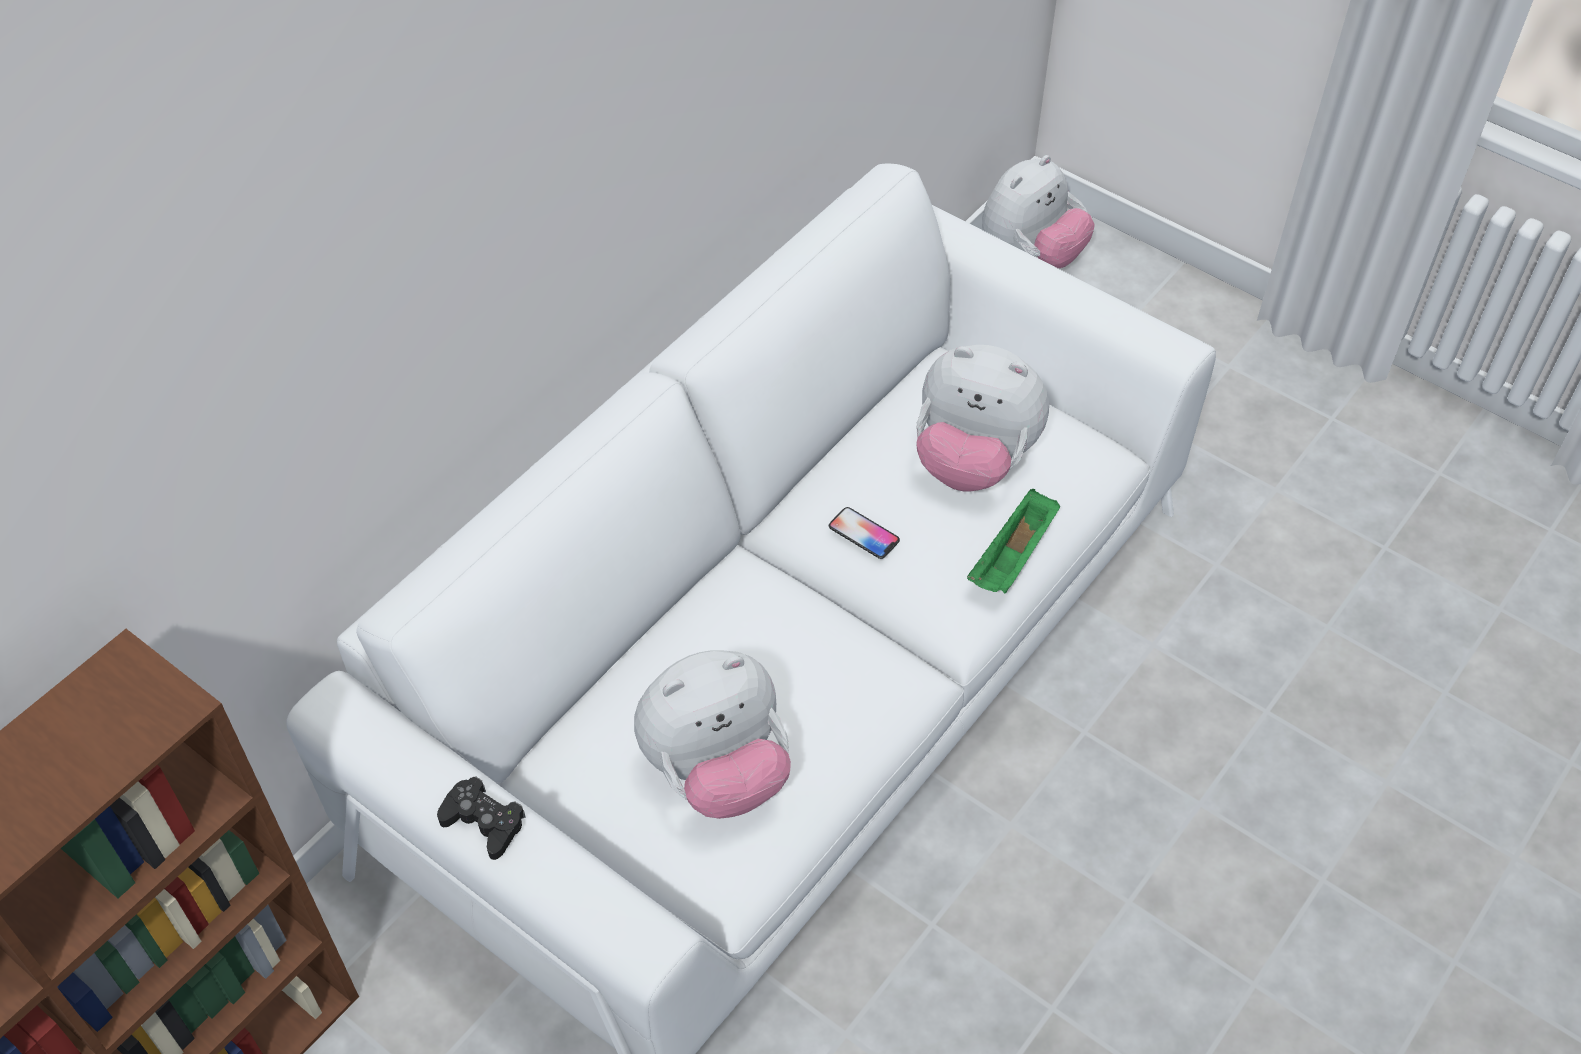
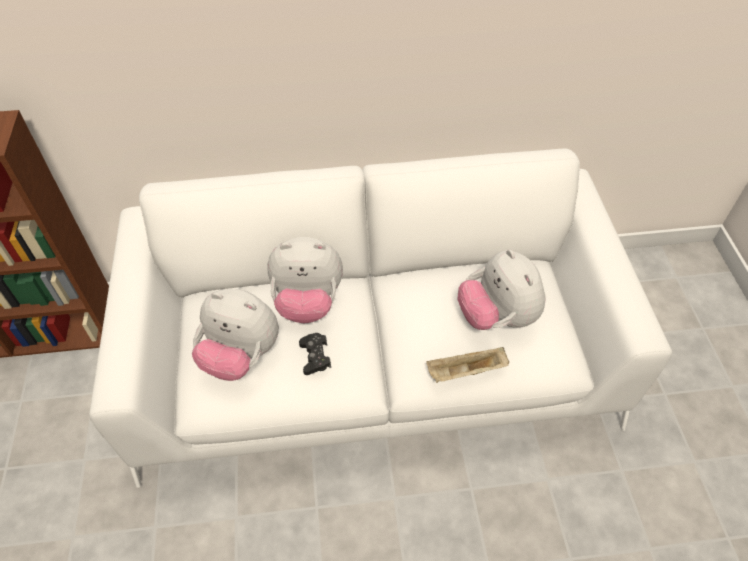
camera: 45 degrees right, 0 degrees up
black game controller [437,777,525,860] -> black game controller moved to [299,333,331,375]
phone [829,507,900,559] -> none
green tray [967,489,1060,594] -> beige tray [426,347,509,383]
plush toy [982,155,1095,268] -> plush toy moved to [267,237,343,323]

